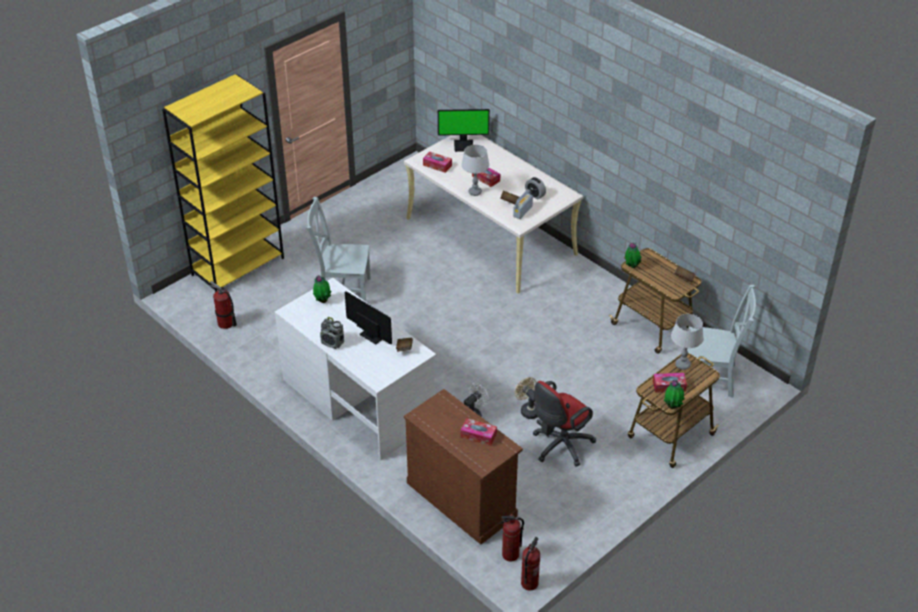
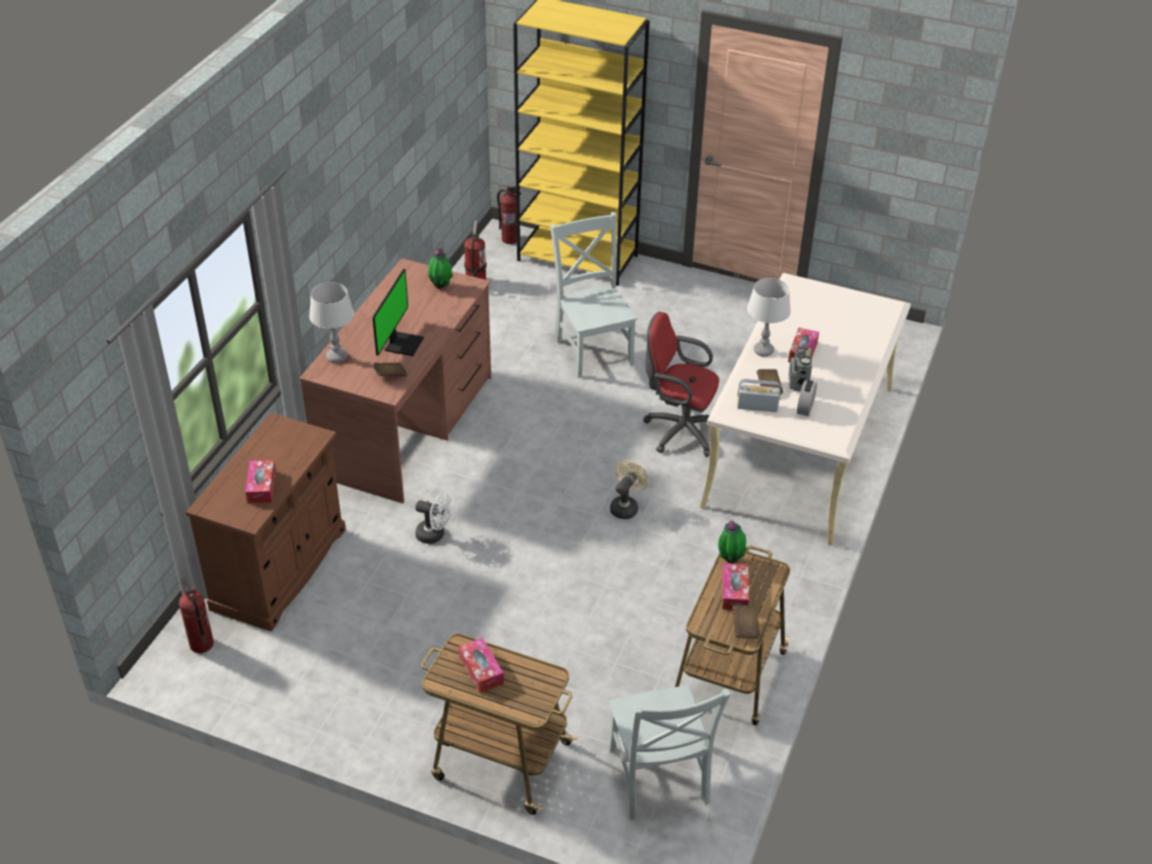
camera: 65 degrees right, 0 degrees up
white desk [275,278,436,460] -> brown desk [299,258,491,503]
radio [320,317,344,349] -> radio moved to [789,348,812,391]
tissue box [423,152,452,173] -> tissue box moved to [722,563,749,610]
monitor [438,109,490,152] -> none
beige fan [514,377,538,419] -> beige fan moved to [610,460,649,519]
fire extinguisher [521,537,540,591] -> fire extinguisher moved to [497,186,522,244]
red office chair [533,381,596,467] -> red office chair moved to [643,312,719,457]
potted plant [664,380,685,409] -> none
grey table lamp [671,314,704,370] -> grey table lamp moved to [309,282,354,363]

